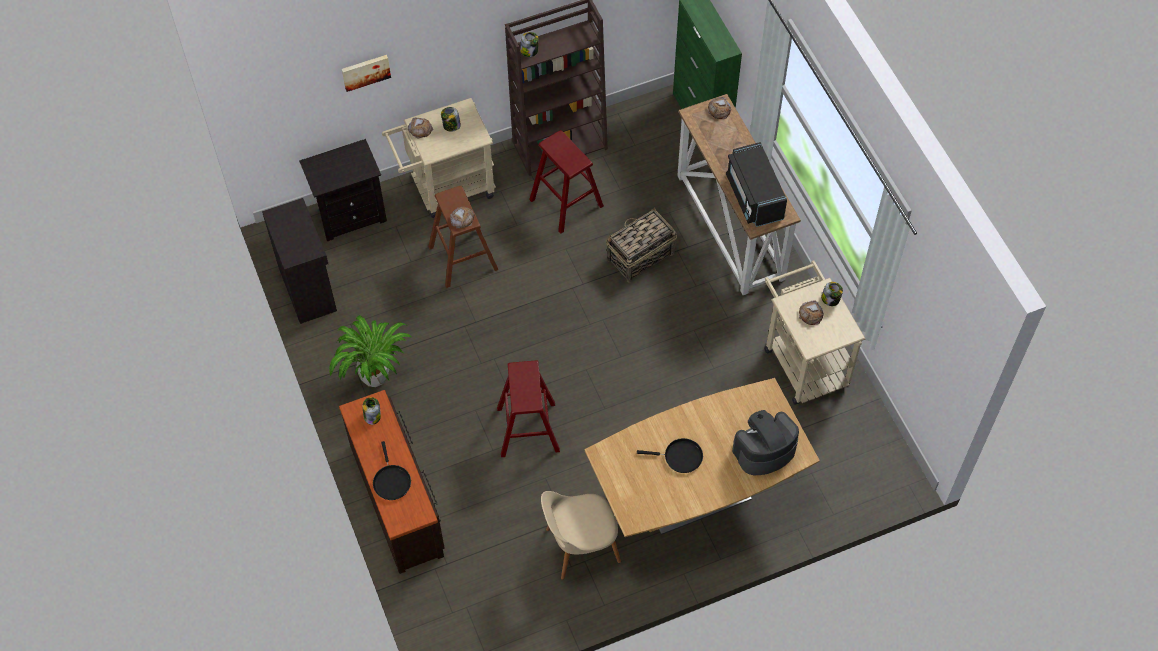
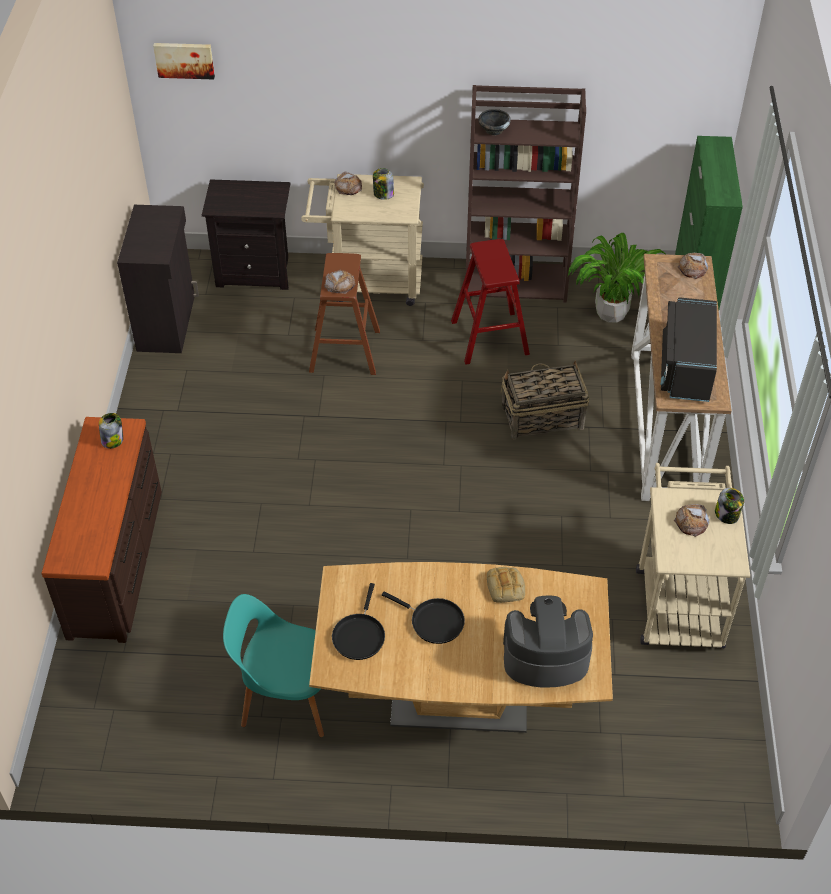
camera: 25 degrees right, 10 degrees down
potted plant [329,315,412,387] -> potted plant moved to [568,232,666,322]
picture [342,55,391,92] -> picture moved to [153,43,215,80]
black frying pan [373,441,411,500] -> black frying pan moved to [332,583,385,660]
red stool [497,360,560,457] -> none
jar [520,32,539,57] -> black bowl [478,109,511,135]
beige chair [541,491,621,580] -> turquoise chair [223,594,324,738]
none -> bread [487,567,525,603]

